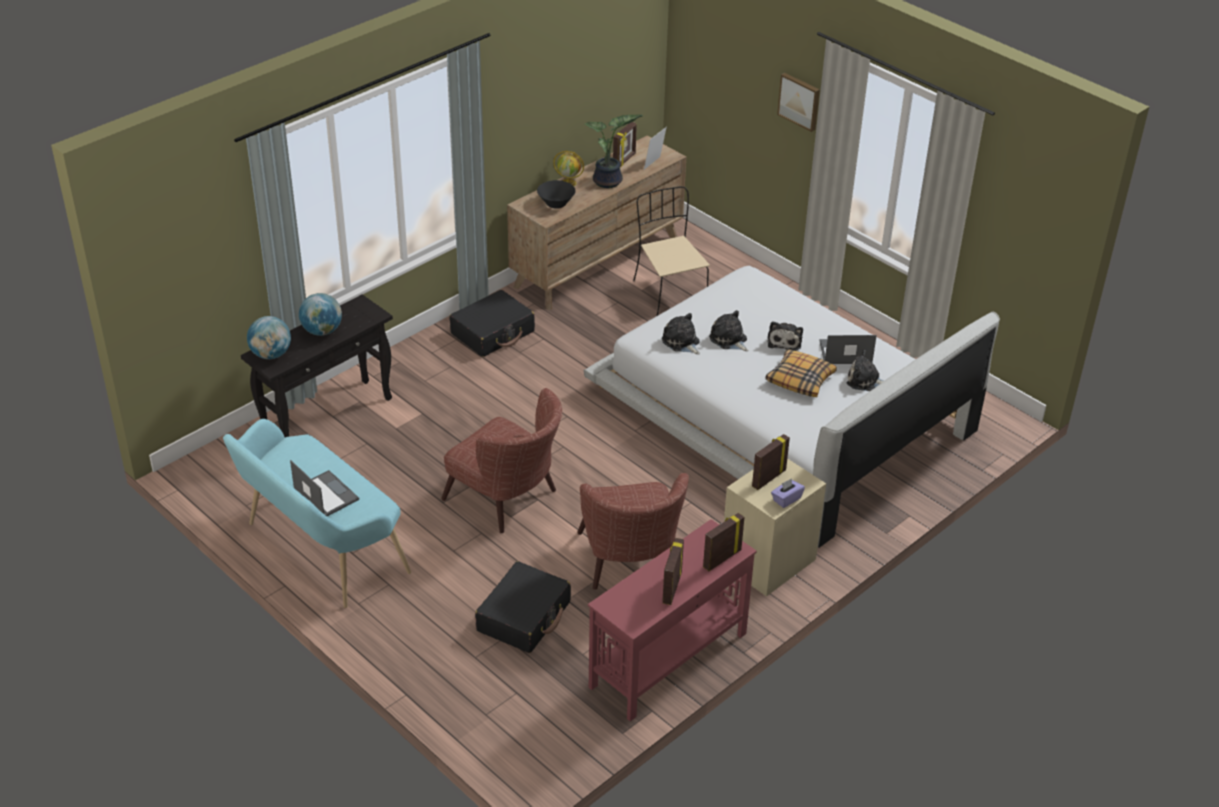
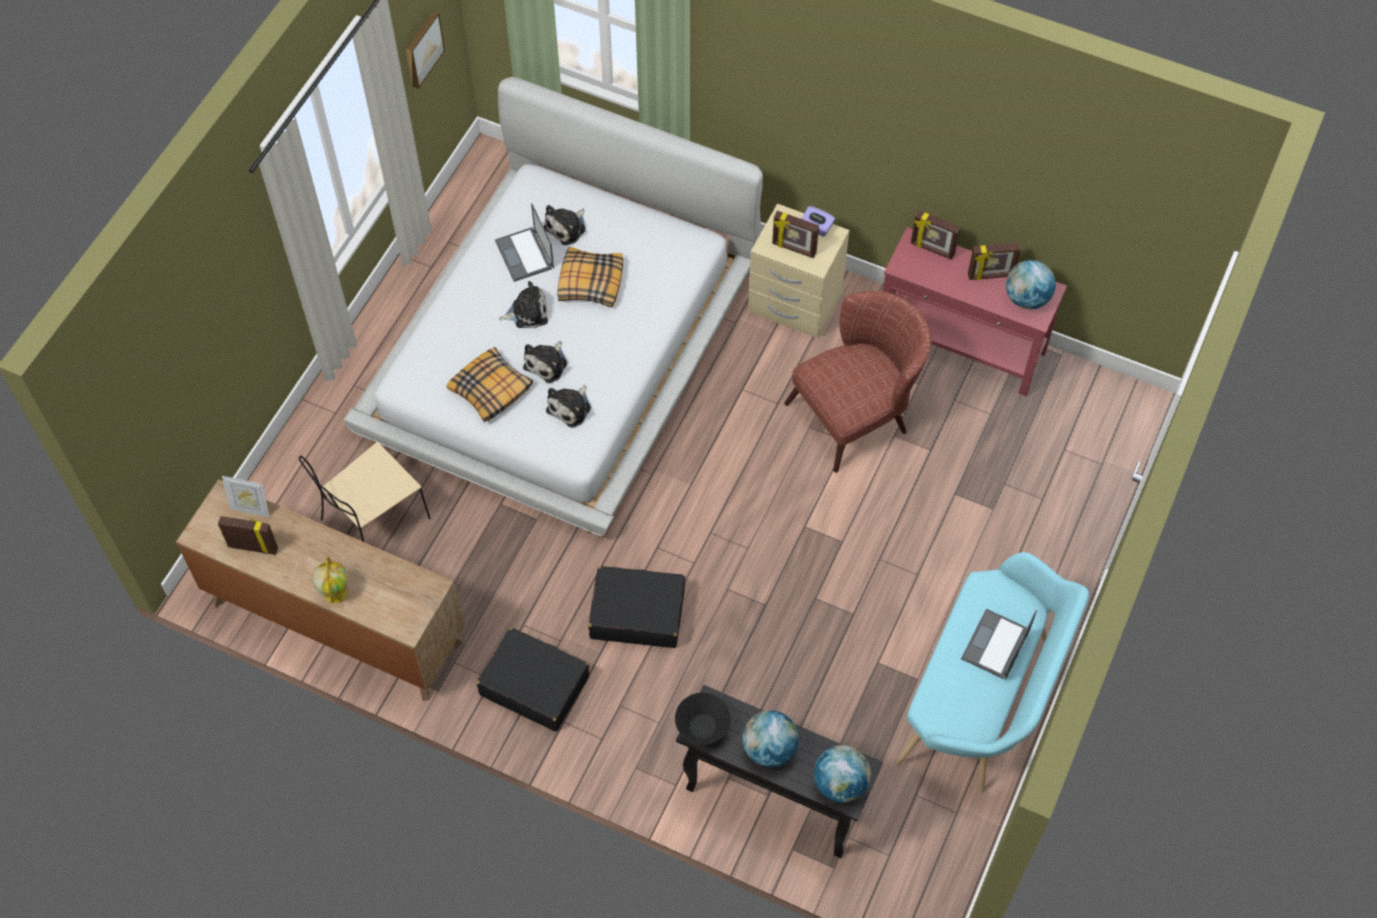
camera: 110 degrees left, 20 degrees up
brown armchair [441,388,562,533] -> none
black suitcase [475,561,571,653] -> black suitcase moved to [588,566,685,648]
black bowl [537,180,576,209] -> black bowl moved to [675,693,731,745]
potted plant [585,114,644,188] -> none
picture [777,73,820,132] -> picture moved to [406,11,445,89]
plush toy [847,350,883,391] -> plush toy turned 45 degrees clockwise [544,205,586,245]
none -> pillow [447,347,533,422]
none -> globe [1006,260,1056,309]

